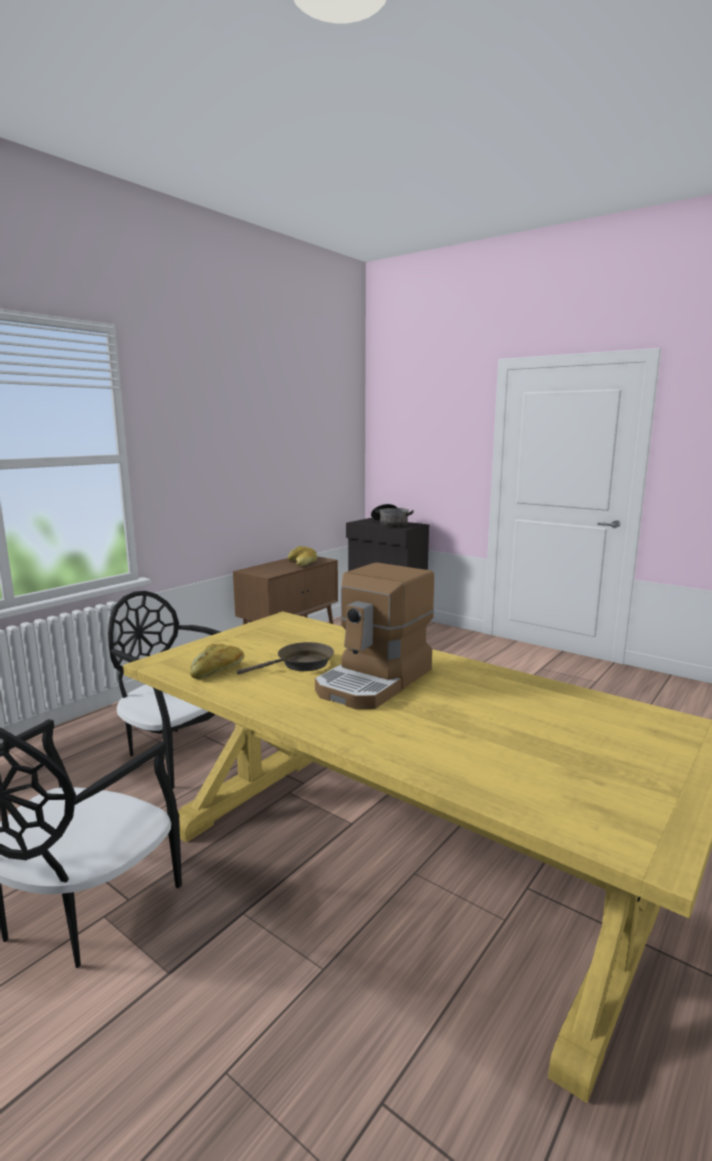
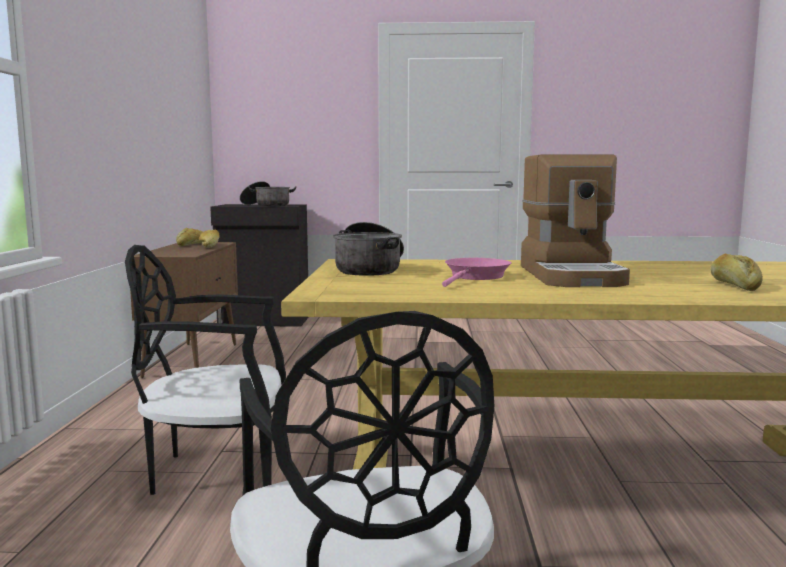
camera: 35 degrees left, 5 degrees down
bread [190,644,244,679] -> bread moved to [710,254,763,291]
brown frying pan [237,642,334,675] -> pink frying pan [442,258,512,287]
none -> cooking pot [333,222,404,276]

